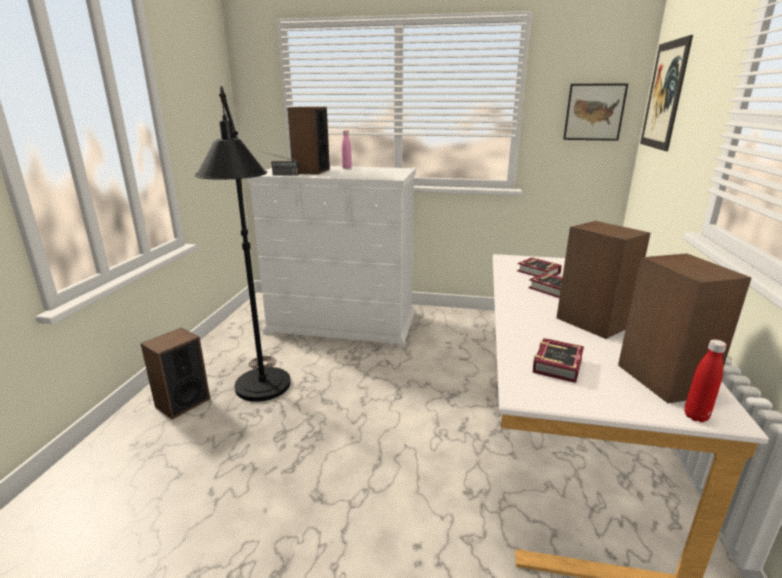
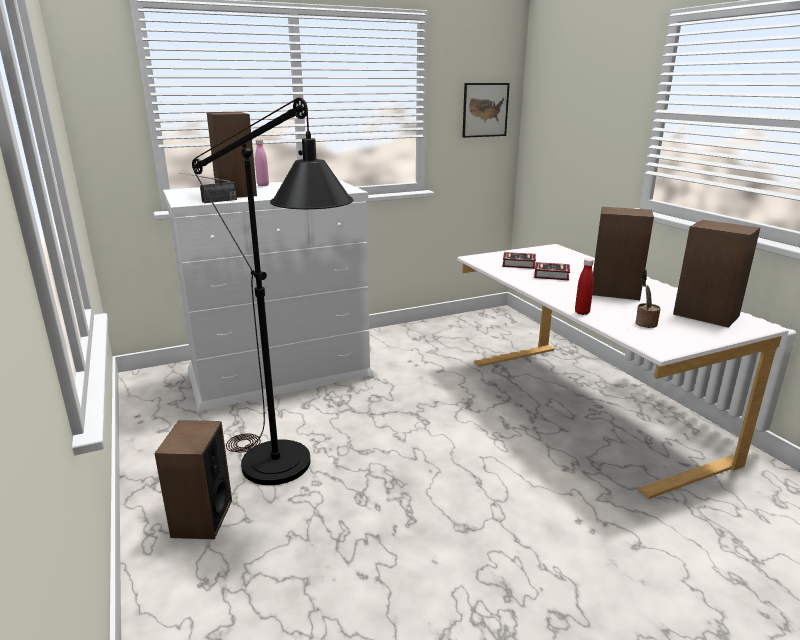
camera: 35 degrees left, 0 degrees up
book [533,338,584,383] -> potted plant [636,270,661,328]
picture [640,35,693,151] -> none
red bottle [684,339,727,422] -> red bottle moved to [575,259,594,315]

